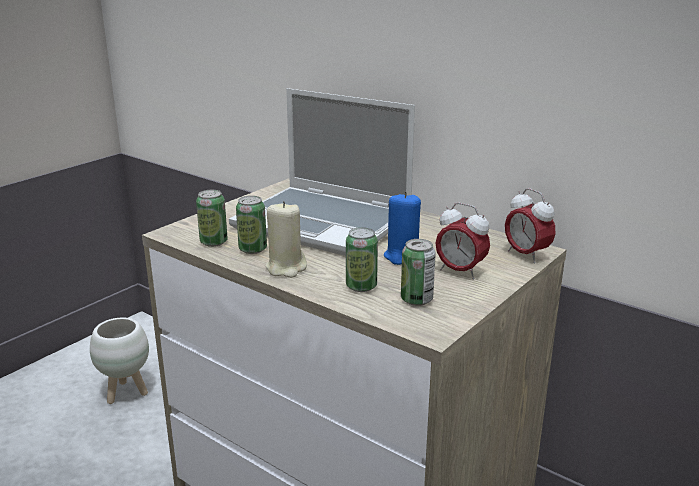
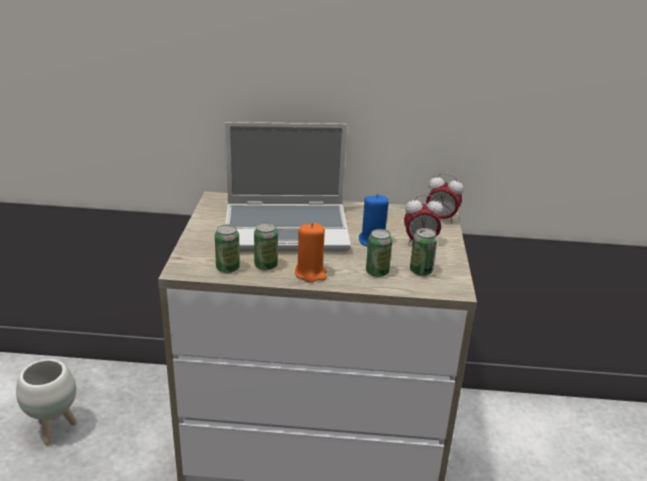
camera: 35 degrees left, 5 degrees up
beige candle [265,201,307,278] -> orange candle [295,223,327,283]

